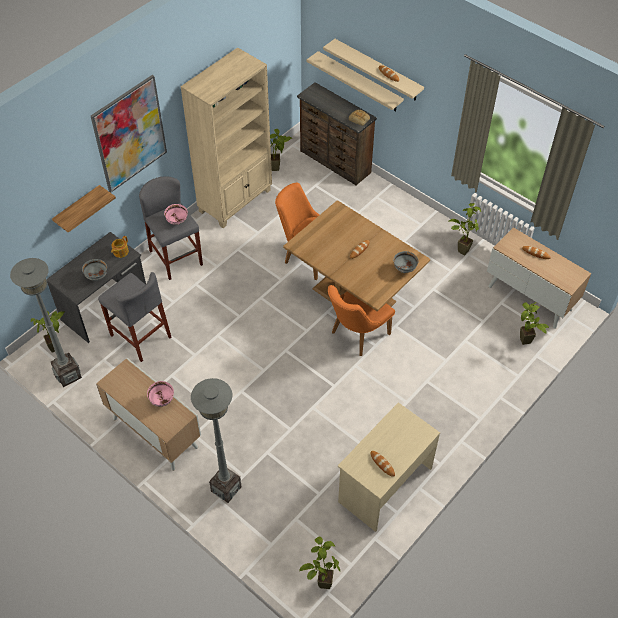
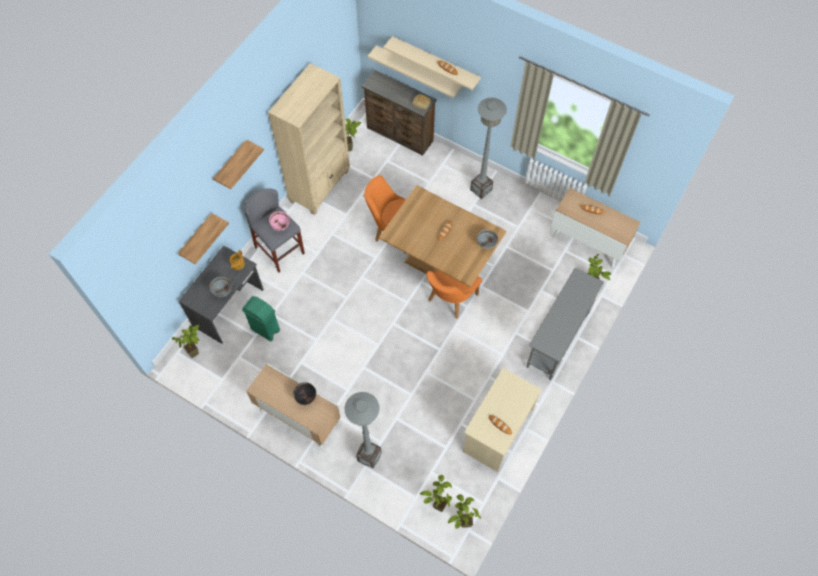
camera: 10 degrees left, 10 degrees up
grey floor lamp [10,258,82,387] -> grey floor lamp moved to [470,98,507,199]
picture [91,75,167,193] -> shelf [213,139,264,189]
grey stool [98,272,171,362] -> green trash can [242,296,280,341]
pink bowl [147,381,174,407] -> black bowl [294,382,316,405]
potted plant [448,203,481,255] -> potted plant moved to [420,475,452,512]
none -> grey console table [527,267,604,380]

